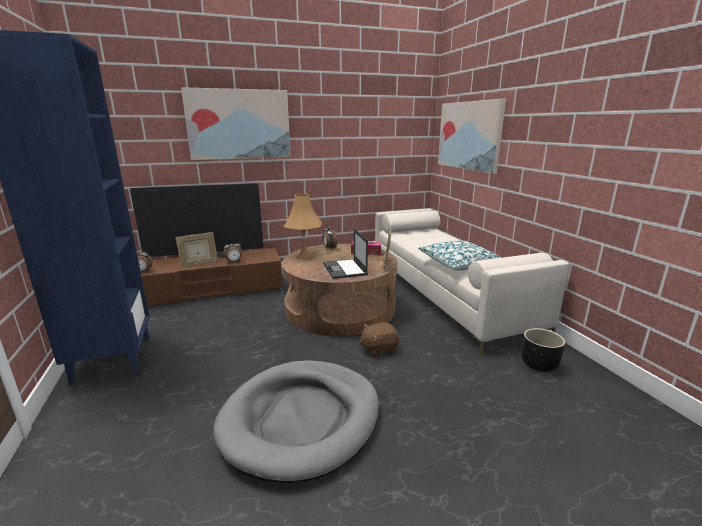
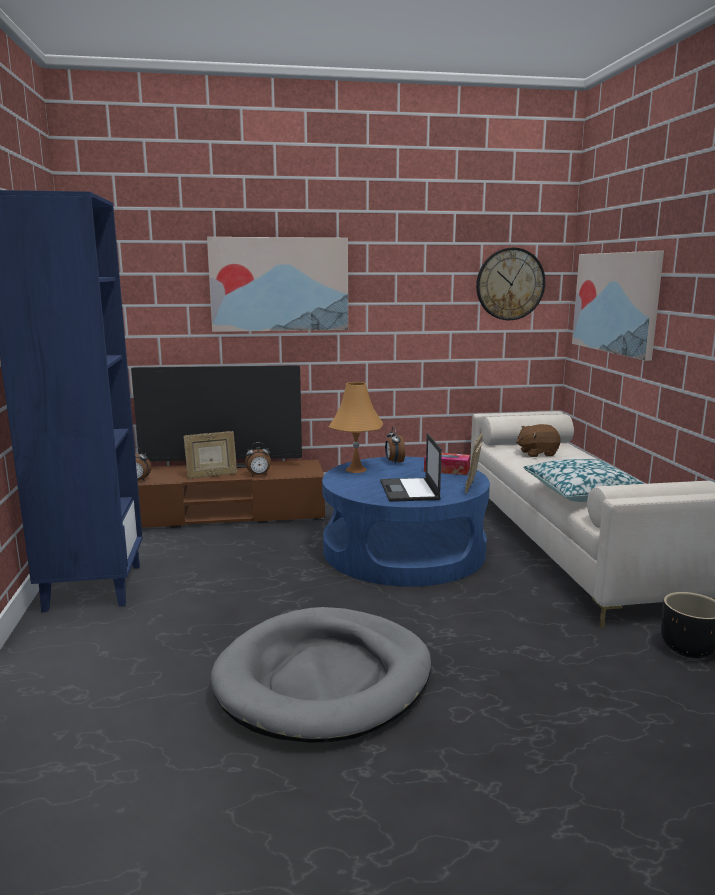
camera: 10 degrees right, 5 degrees down
brown coffee table [282,244,397,336] -> blue coffee table [322,457,490,587]
brown plush toy [359,322,399,357] -> brown plush toy moved to [516,424,561,457]
none -> wall clock [476,247,545,320]

